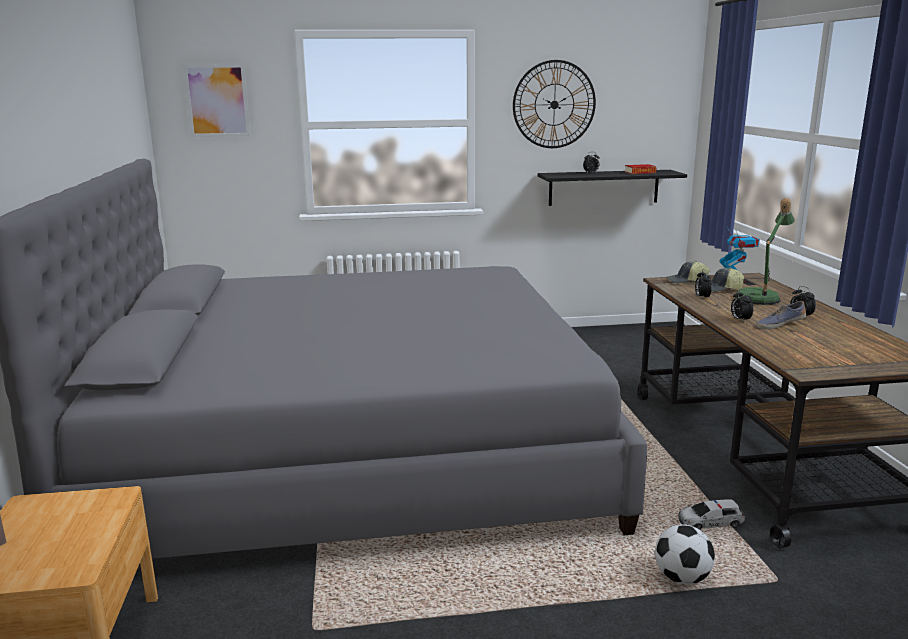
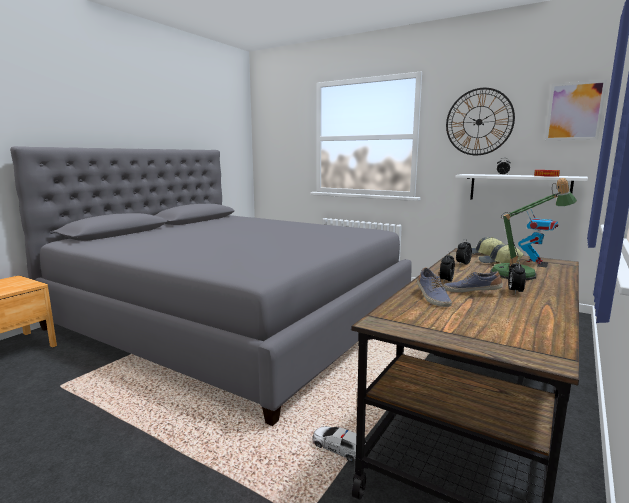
camera: 40 degrees right, 5 degrees down
picture [183,64,250,137] -> picture moved to [545,80,607,140]
black shelf [538,170,687,206] -> white shelf [455,174,588,199]
football [655,524,715,584] -> none
none -> shoe [417,267,452,307]

